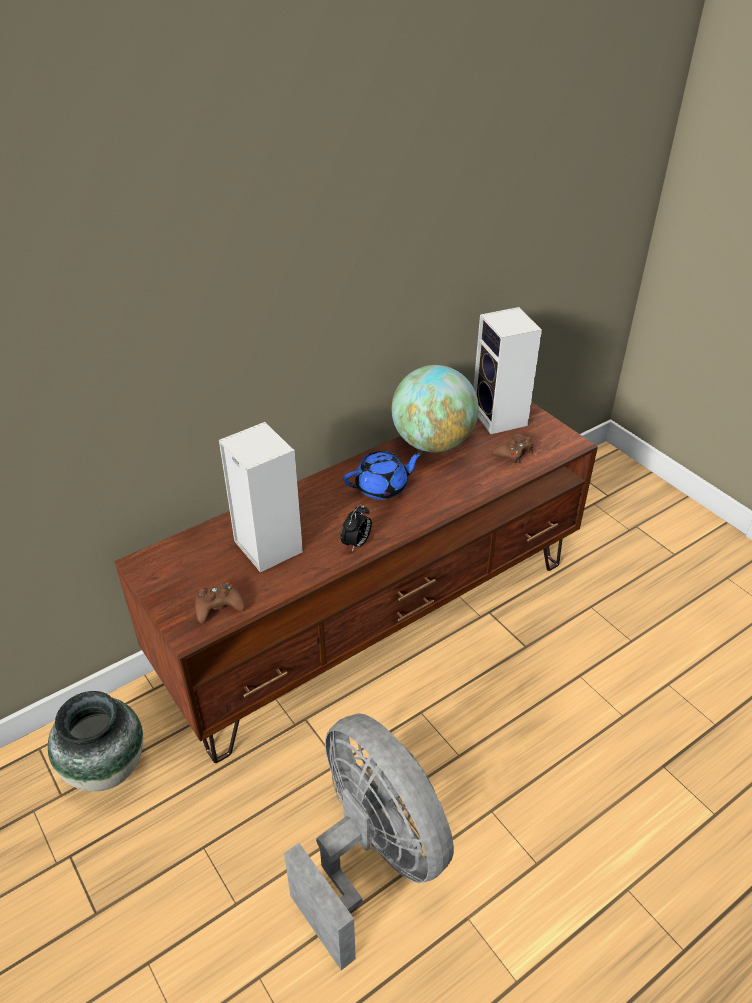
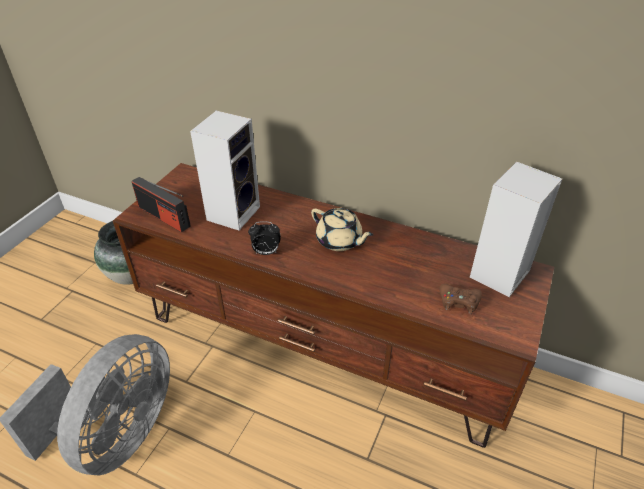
camera: 60 degrees right, 0 degrees up
brown game controller [195,582,245,623] -> radio [131,177,191,233]
blue teapot [344,451,423,500] -> beige teapot [311,208,373,251]
globe [392,365,479,452] -> none

